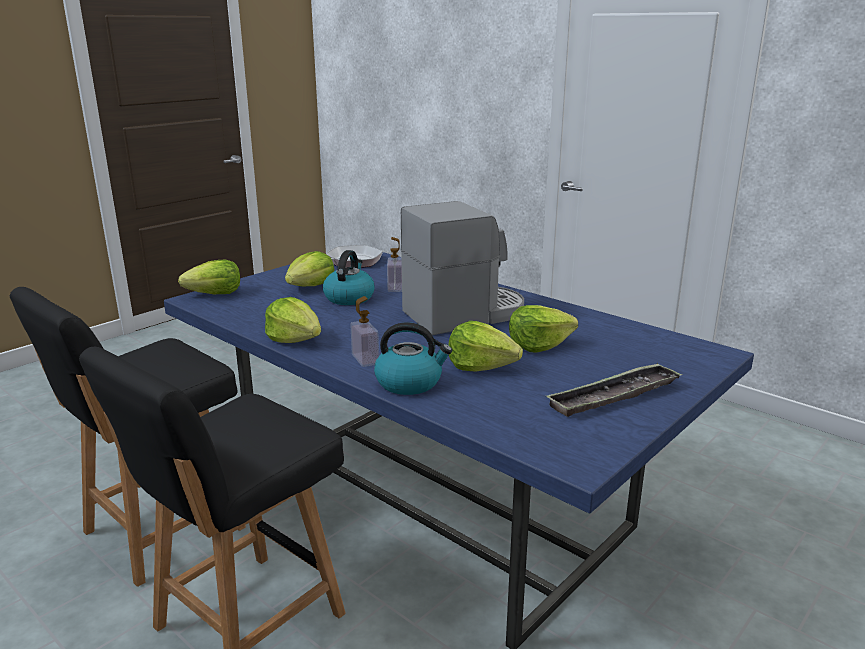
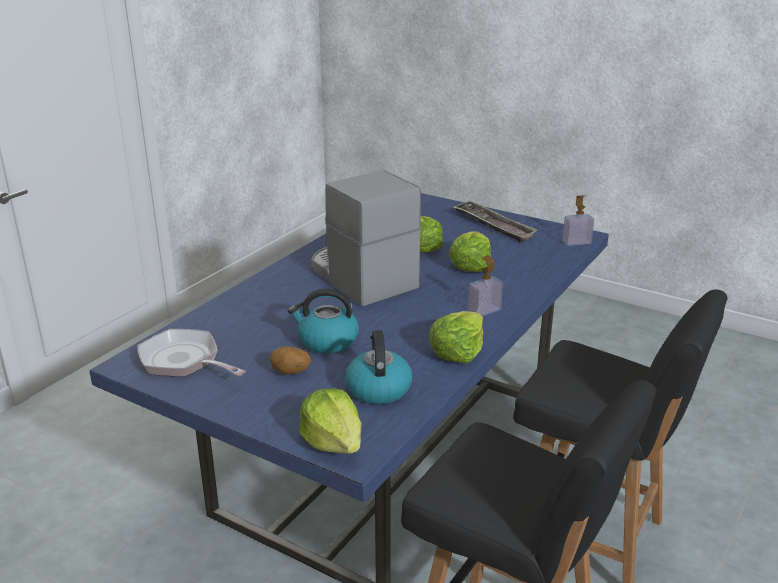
camera: 100 degrees left, 5 degrees up
lettuce [285,251,334,287] -> potato [270,347,311,375]
kettle [374,322,452,395] -> kettle moved to [345,330,412,404]
soap dispenser [387,237,402,292] -> soap dispenser moved to [562,195,594,246]

